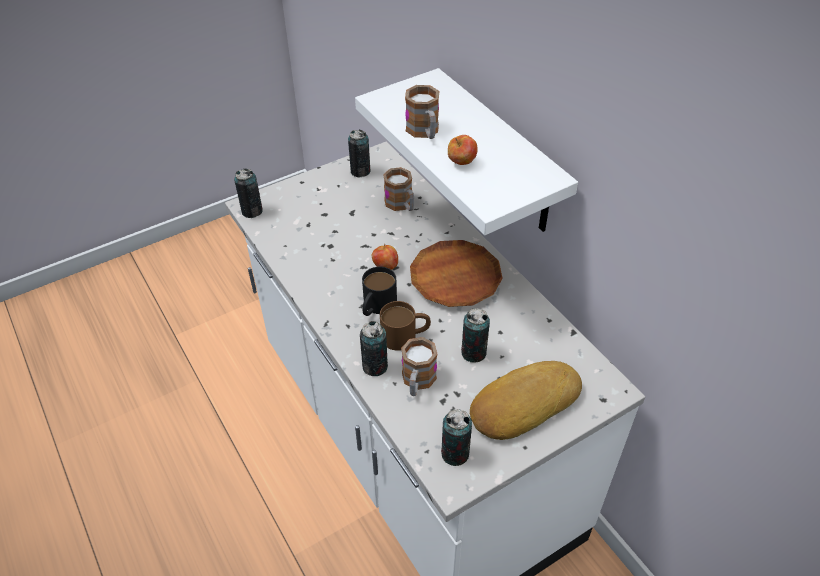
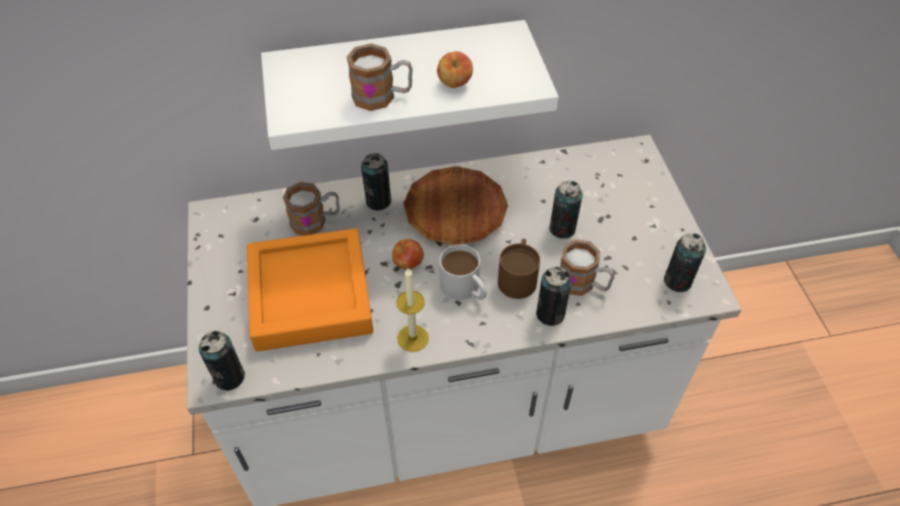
camera: 70 degrees left, 5 degrees up
can [348,130,370,177] -> can moved to [361,153,392,211]
black mug [362,267,397,316] -> white mug [440,244,486,300]
bread [470,361,582,440] -> none
none -> orange tray [247,228,373,352]
none -> candle [396,268,429,352]

